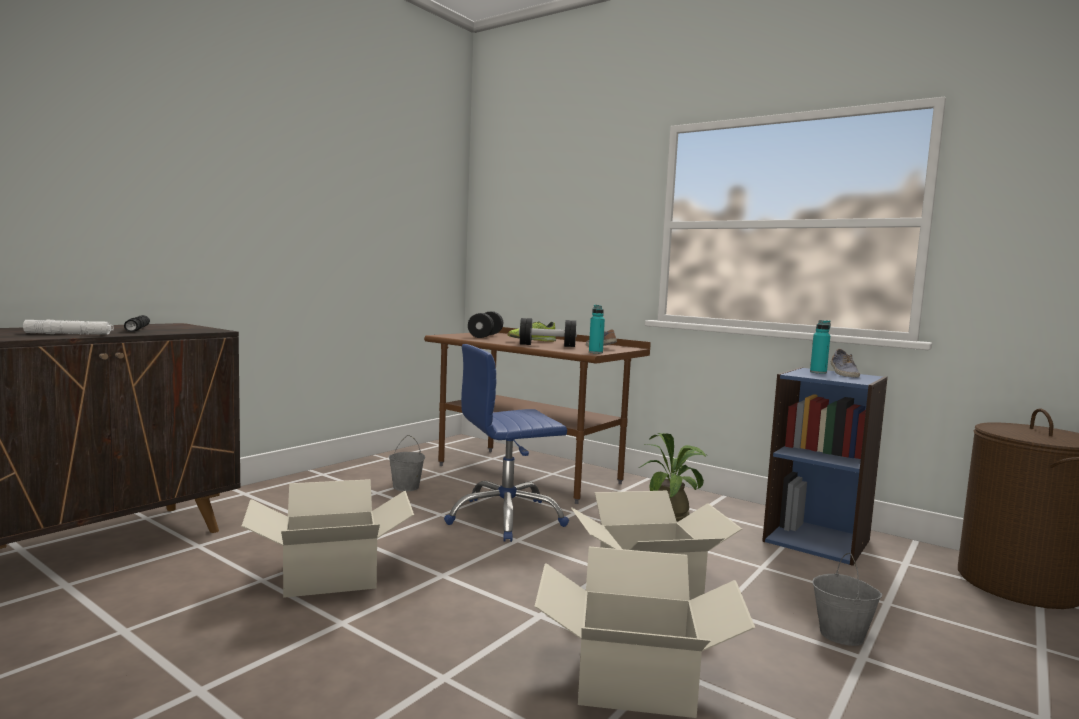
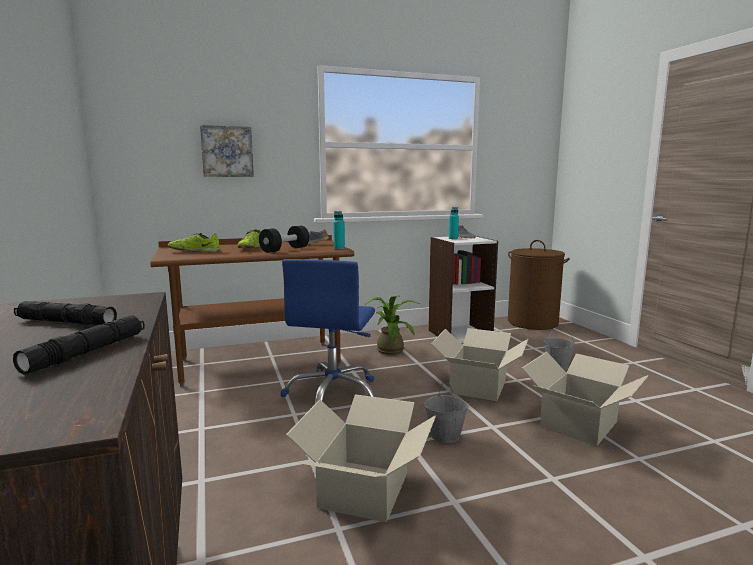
camera: 55 degrees left, 5 degrees up
white flashlight [23,320,114,335] -> black flashlight [13,315,145,375]
grey bucket [388,435,425,491] -> grey bucket moved to [425,380,469,443]
black dumbbell [468,311,503,338] -> shoe [168,233,220,252]
blue bookcase [762,367,888,566] -> white bookcase [428,236,498,343]
none -> picture [200,125,254,177]

